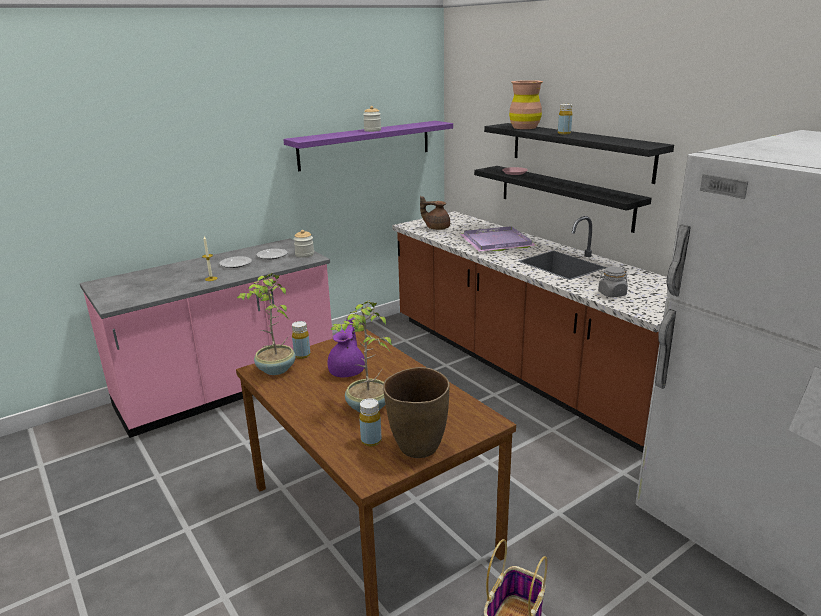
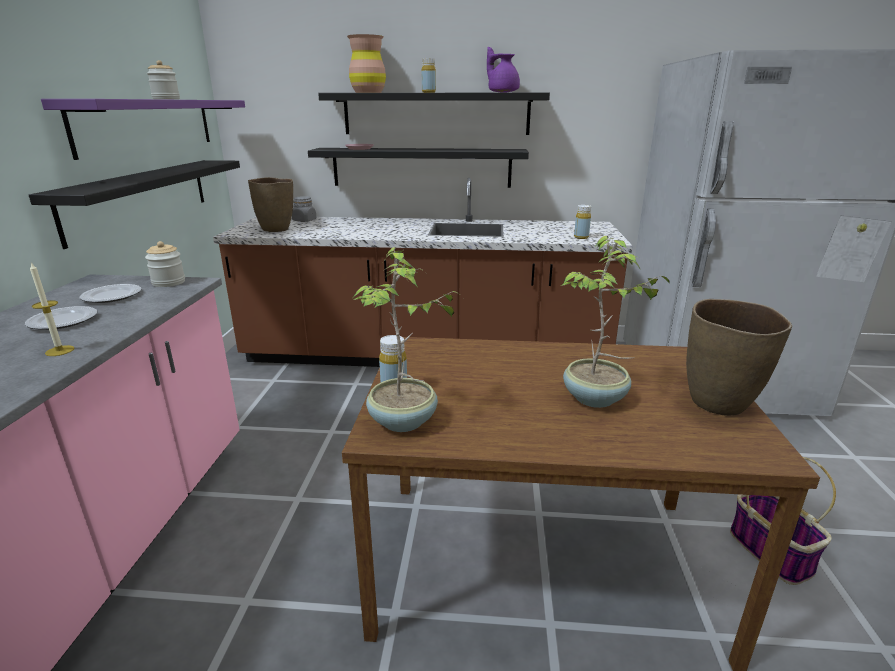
camera: 50 degrees left, 0 degrees up
purple teapot [327,314,365,378] -> purple teapot moved to [487,47,520,93]
yellow bottle [359,398,382,446] -> yellow bottle moved to [574,205,591,239]
brown teapot [420,196,450,230] -> brown vase [248,177,293,232]
purple tray [460,226,537,251] -> none
grey jar [598,266,628,298] -> grey jar moved to [292,196,317,222]
none -> black shelf [29,160,240,249]

